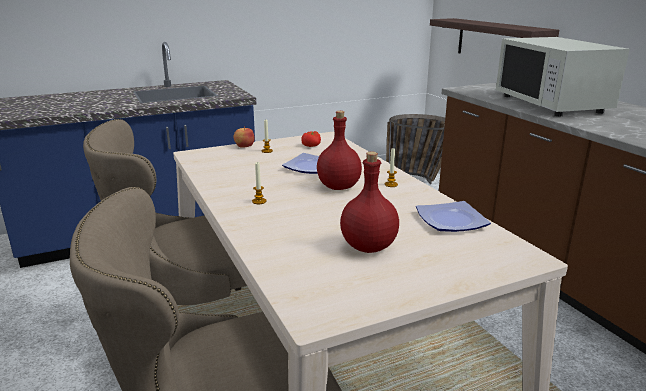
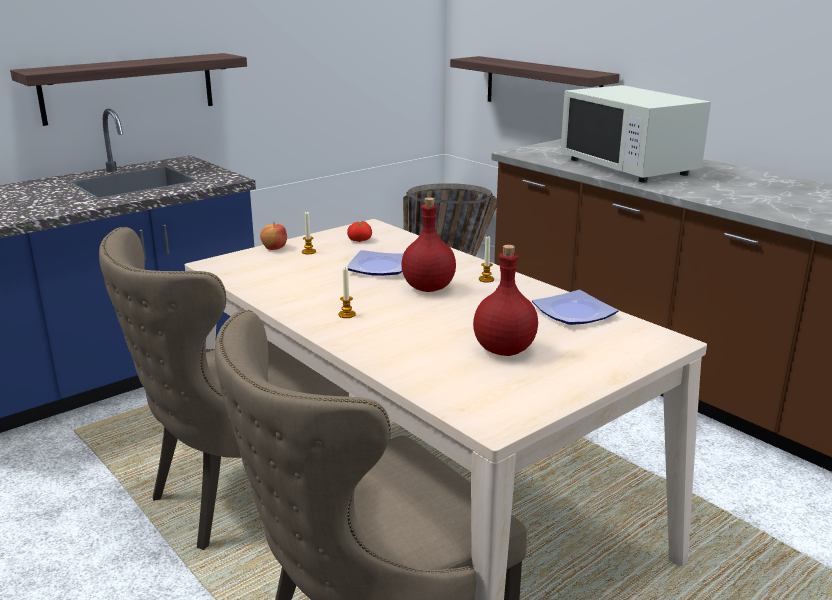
camera: 15 degrees left, 0 degrees up
none -> shelf [10,53,247,126]

